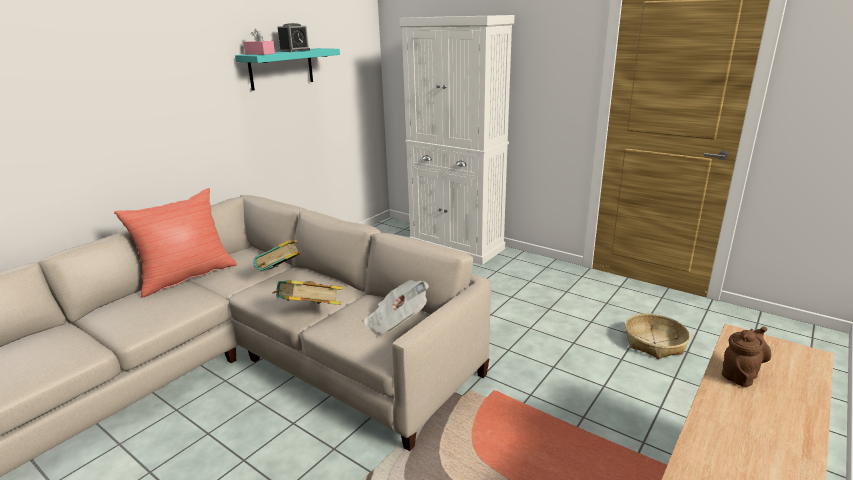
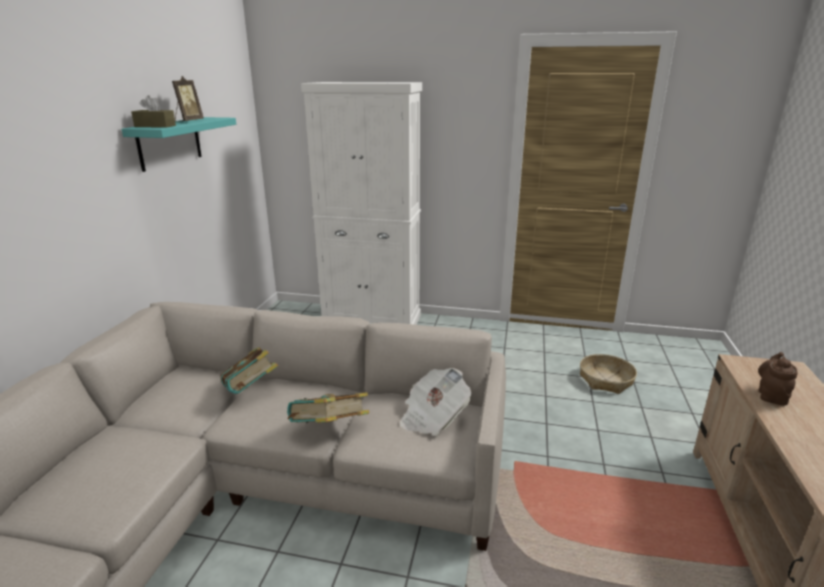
camera: 25 degrees left, 0 degrees up
red pillow [114,188,237,298] -> none
pink tissue box [243,29,275,55] -> brown tissue box [131,95,176,128]
alarm clock [278,23,310,52] -> picture frame [172,76,204,122]

